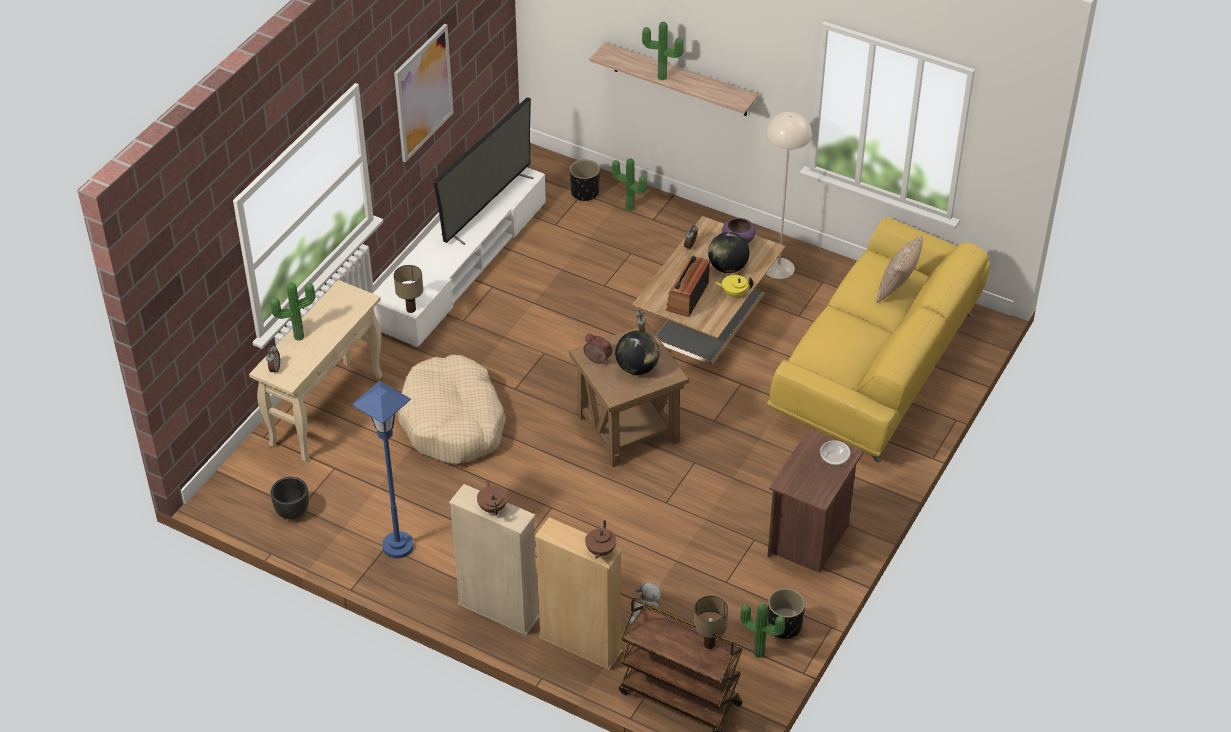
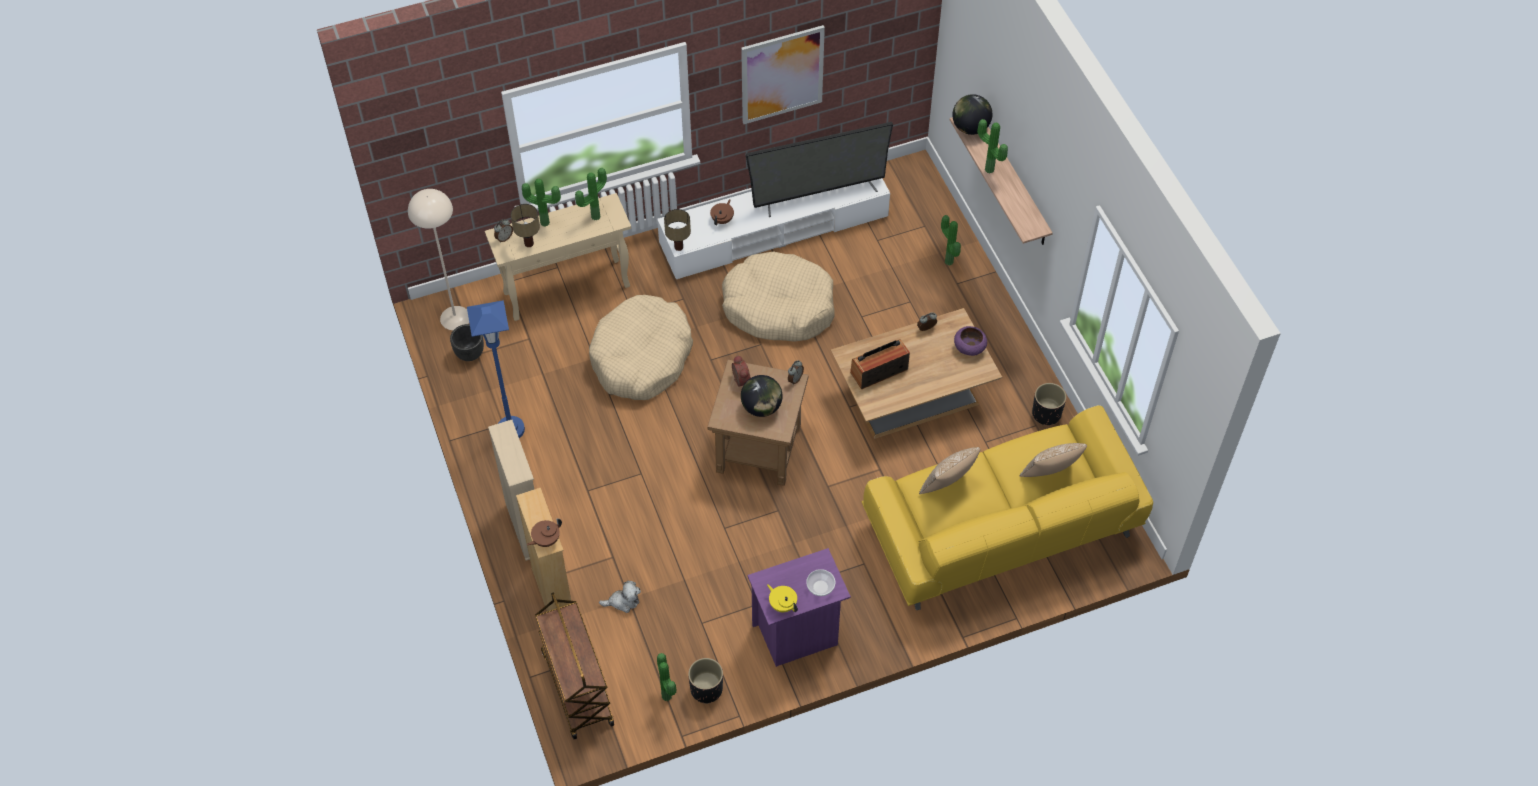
camera: 40 degrees right, 10 degrees up
brown teapot [477,480,508,515] -> brown teapot moved to [710,199,734,225]
black planter [570,159,600,202] -> black planter moved to [1032,383,1067,425]
table lamp [694,596,728,649] -> table lamp moved to [511,204,540,247]
globe [708,232,749,273] -> globe moved to [952,94,992,135]
yellow teapot [714,275,753,298] -> yellow teapot moved to [767,584,798,612]
beige floor lamp [766,112,812,279] -> beige floor lamp moved to [408,189,469,330]
brown nightstand [768,429,864,573] -> purple nightstand [748,548,851,667]
none -> potted plant [575,168,607,221]
none -> beige dog bed [722,251,835,342]
none -> pillow [919,447,980,494]

